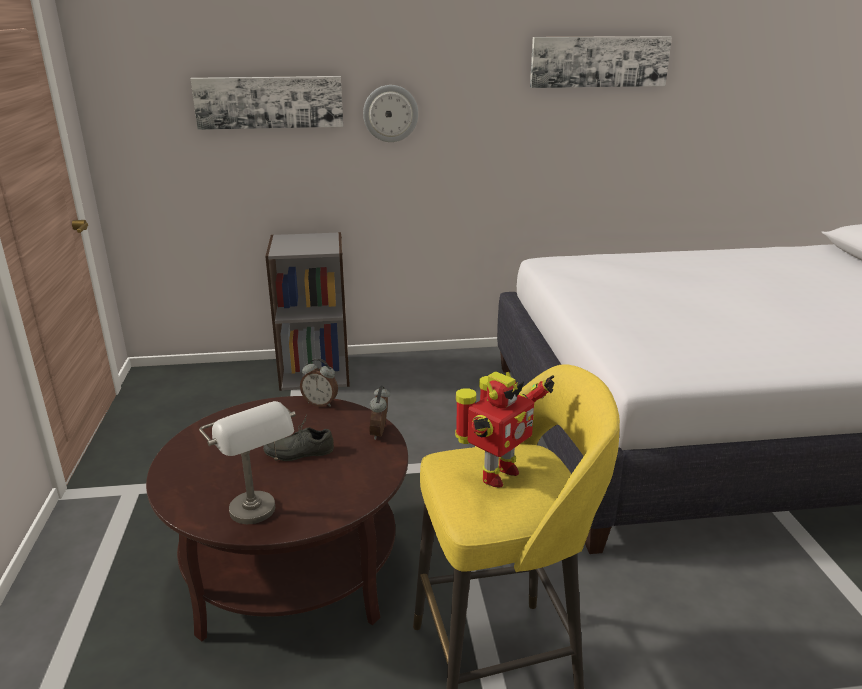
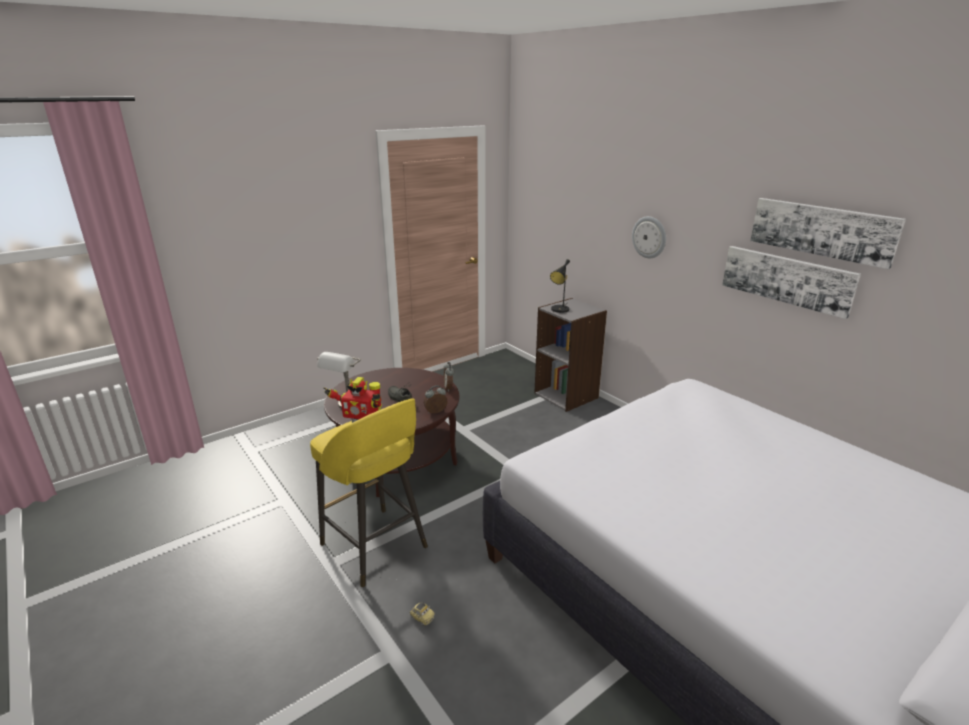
camera: 60 degrees right, 0 degrees up
picture [191,76,343,130] -> picture moved to [722,246,861,319]
none -> toy car [410,603,435,626]
none -> black table lamp [550,259,570,313]

